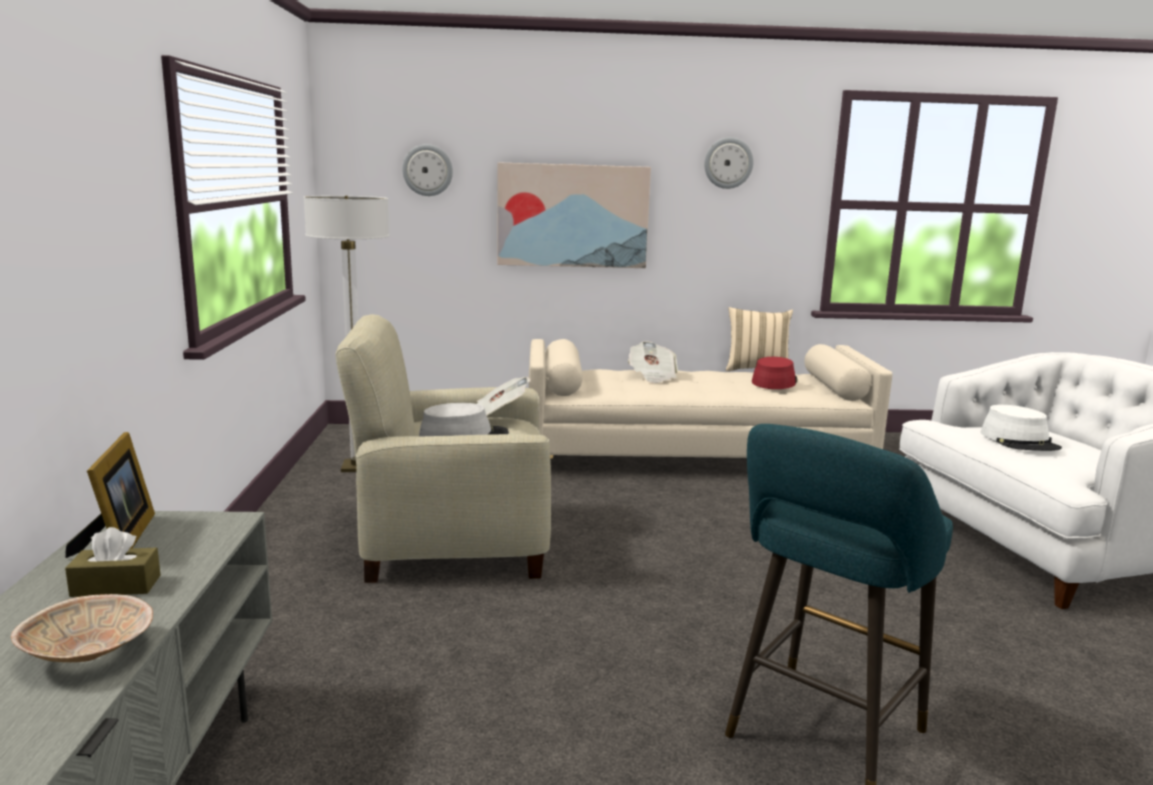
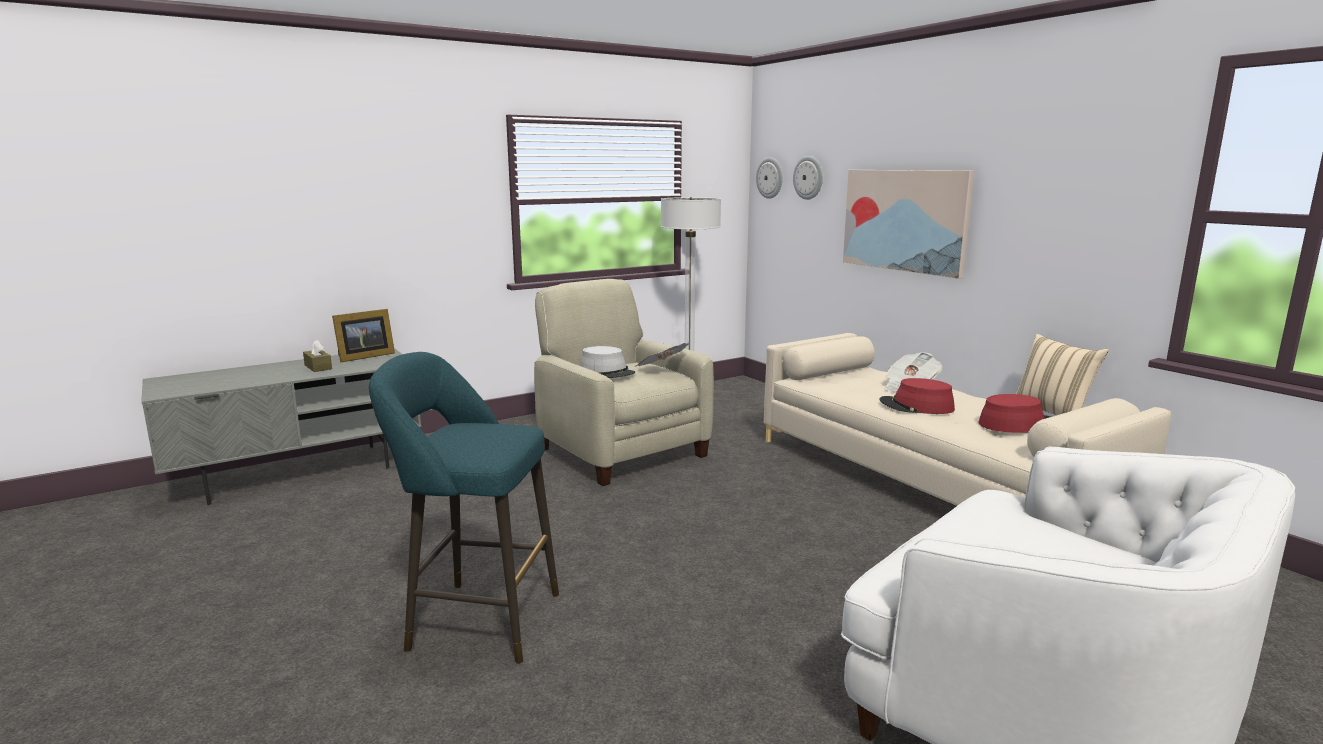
camera: 60 degrees right, 0 degrees up
beige bowl [11,594,153,662] -> none
wall clock [704,137,754,189] -> wall clock moved to [756,157,783,199]
white hat [981,405,1062,451] -> none
none -> red hat [879,378,955,414]

